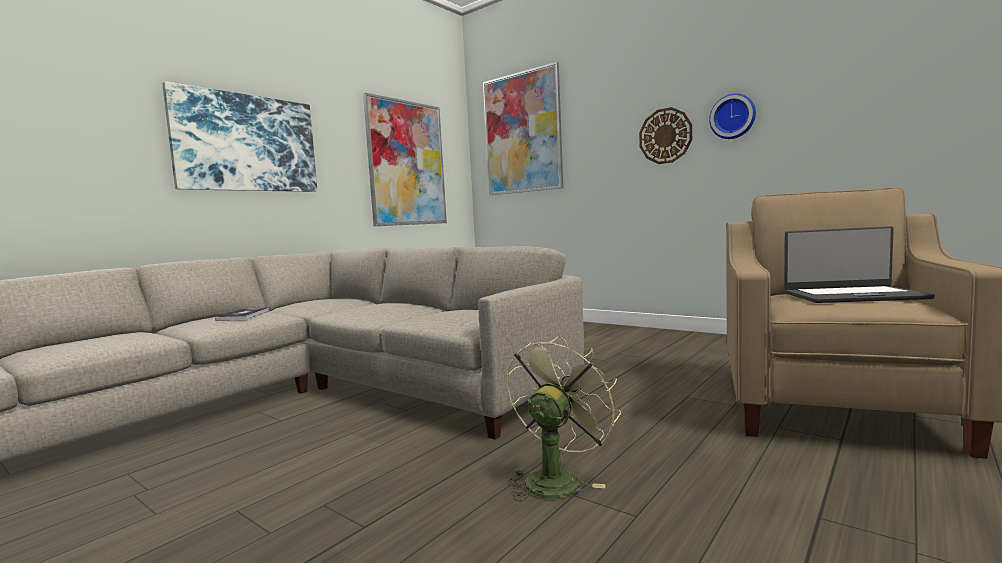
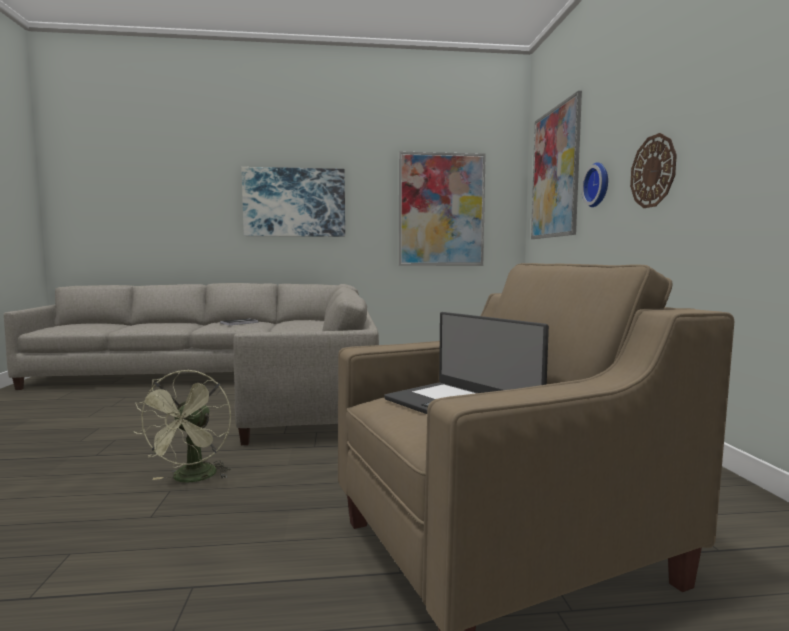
camera: 45 degrees right, 0 degrees up
green fan [507,335,621,502] -> green fan turned 105 degrees clockwise [133,369,231,483]
wall clock [709,93,756,139] -> wall clock moved to [581,162,608,207]

